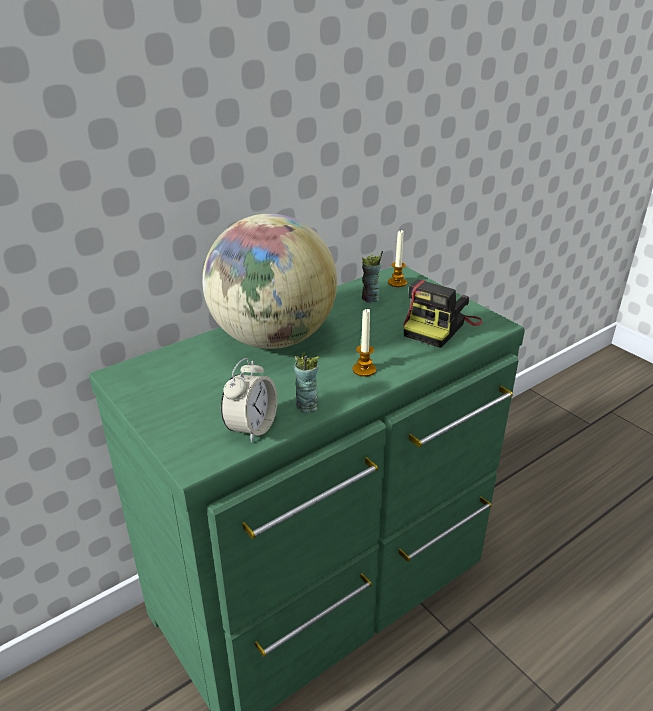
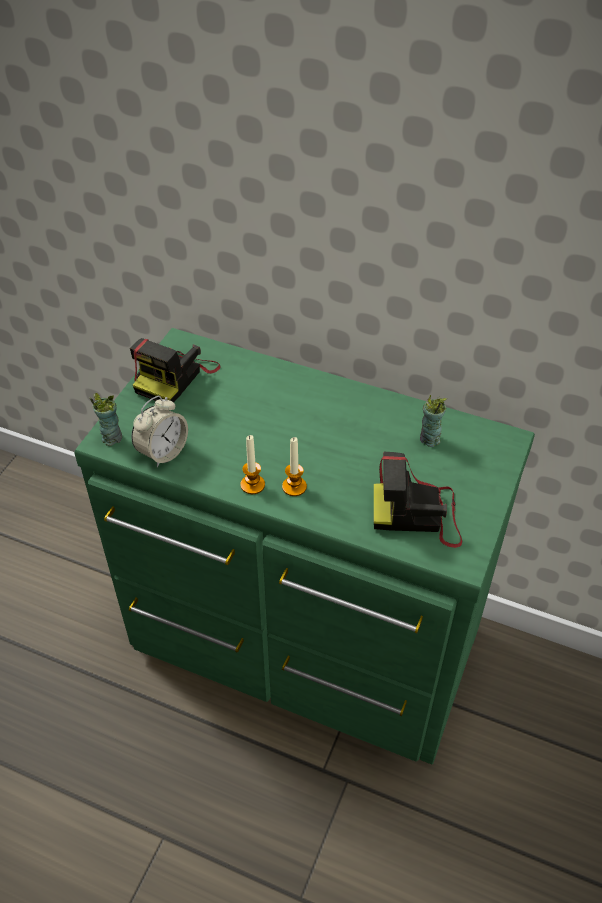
camera: 60 degrees right, 15 degrees up
globe [202,214,337,349] -> none
alarm clock [221,358,277,443] -> alarm clock turned 45 degrees counterclockwise [131,396,188,467]
cup [294,352,320,413] -> cup moved to [90,393,122,446]
candle [388,230,407,287] -> candle moved to [241,435,265,494]
none -> camera [130,338,220,402]

